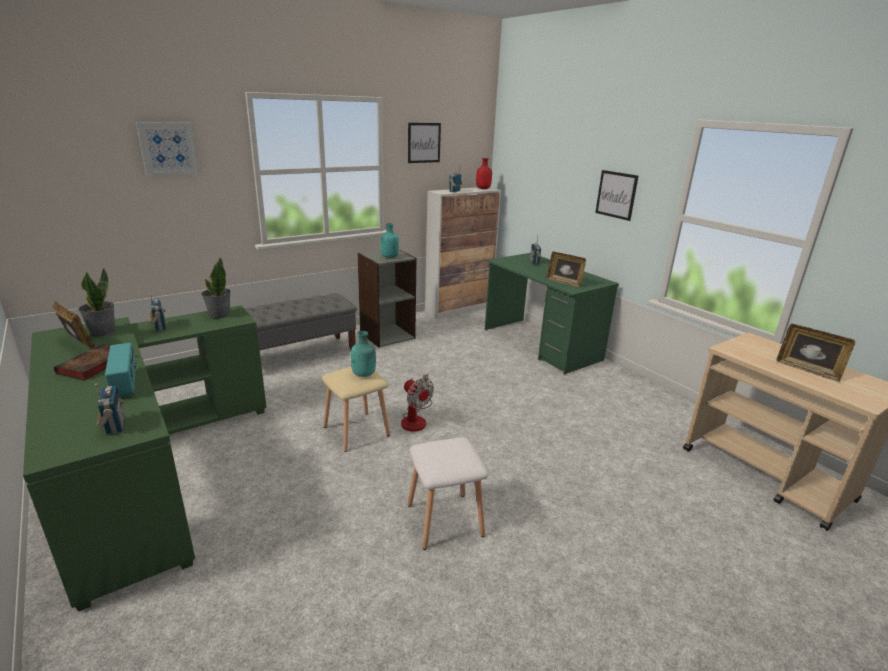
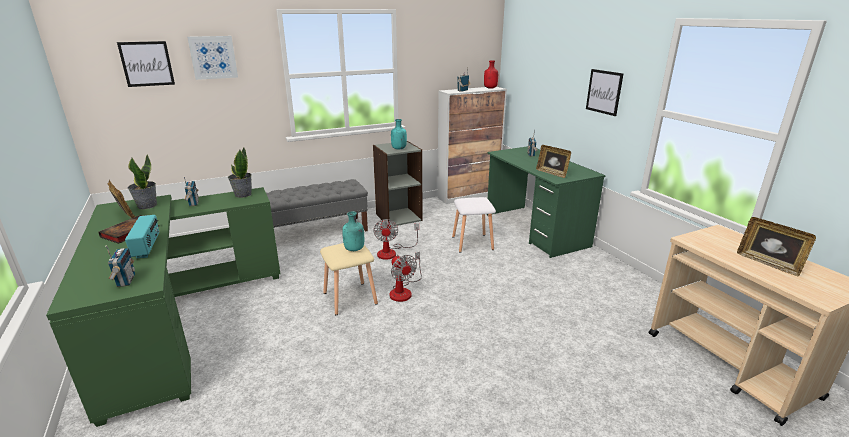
camera: 10 degrees right, 0 degrees up
picture [408,123,441,163] -> picture moved to [117,41,175,87]
white stool [408,437,489,550] -> white stool moved to [452,197,496,253]
none -> fan [373,219,419,260]

